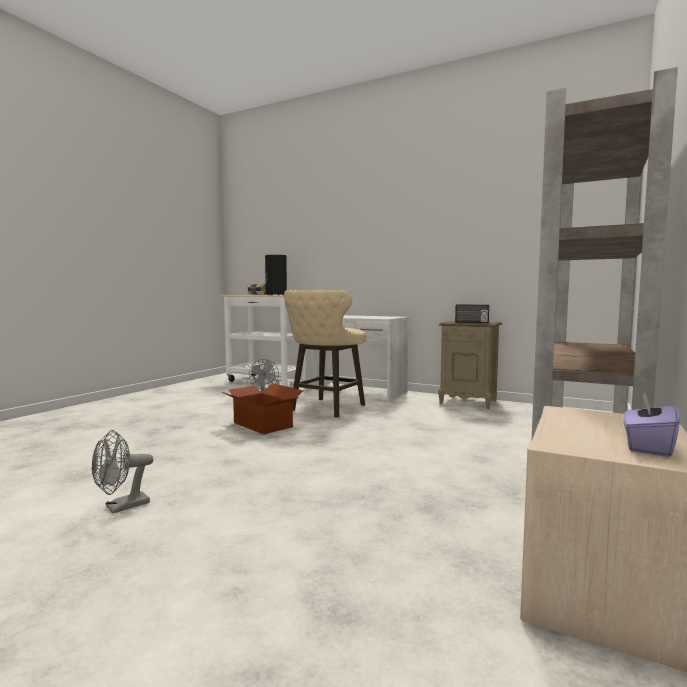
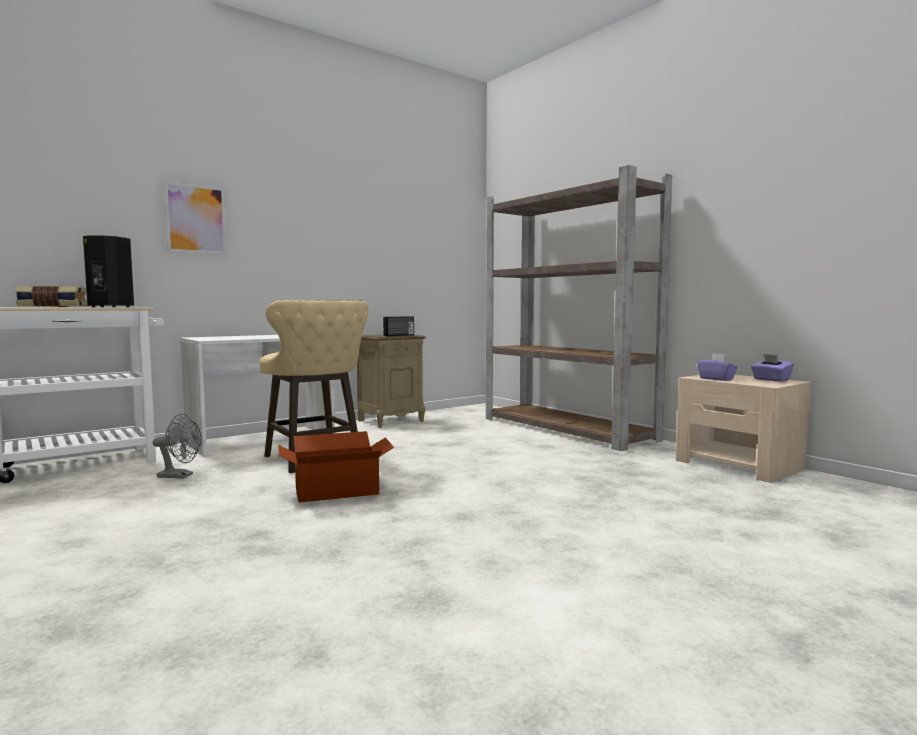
camera: 65 degrees left, 0 degrees up
grey fan [92,430,153,513] -> none
none -> picture [164,181,227,255]
none -> purple tissue box [697,353,738,381]

